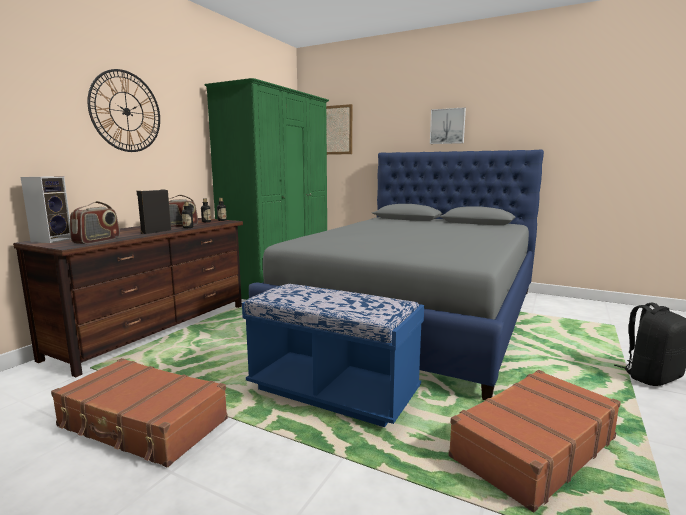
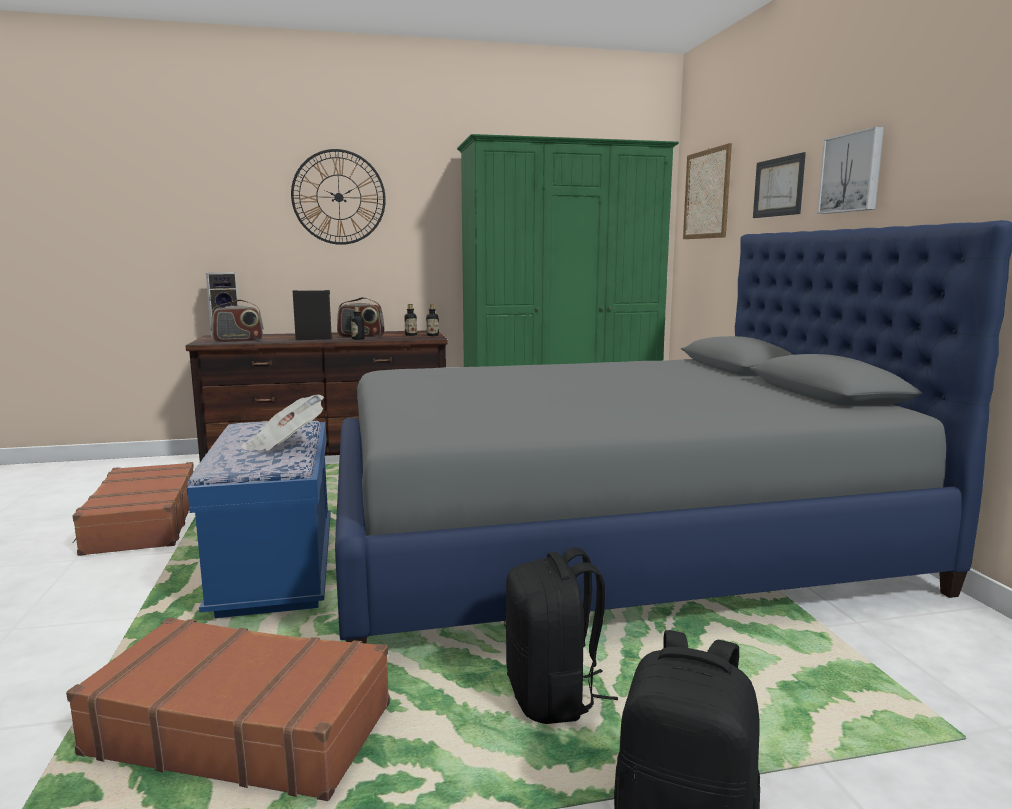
camera: 50 degrees right, 0 degrees up
none -> newspaper [241,395,324,451]
none -> black backpack [505,548,618,724]
none -> picture [753,152,806,218]

